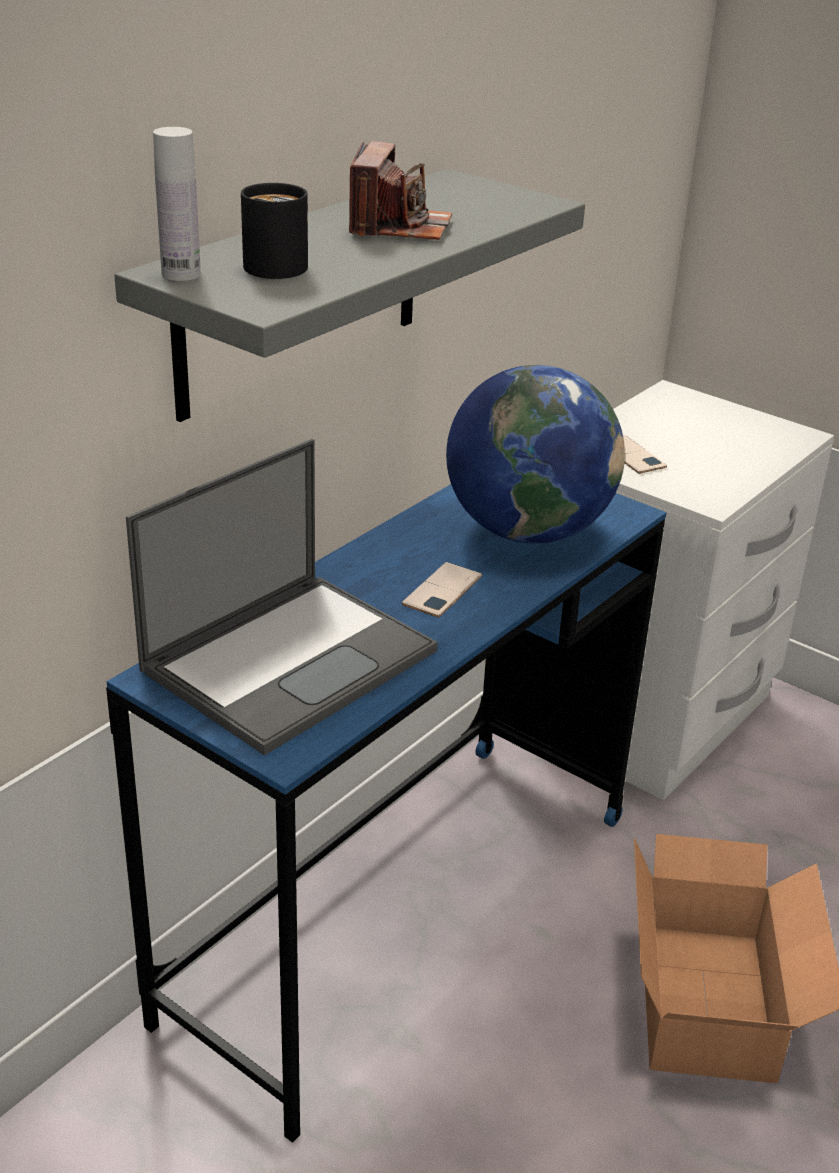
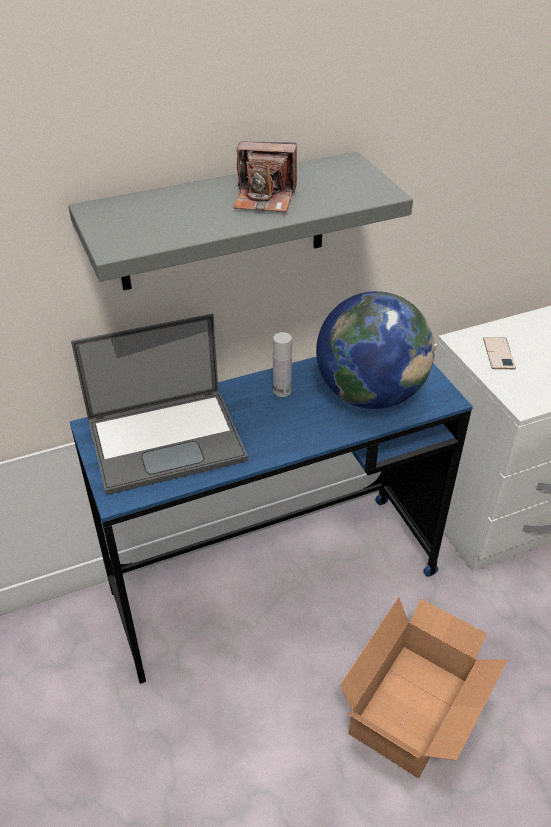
camera: 30 degrees right, 10 degrees up
white bottle [153,127,201,281] -> white bottle moved to [273,332,292,397]
black mug [241,183,308,279] -> none
camera [349,141,452,240] -> camera turned 60 degrees clockwise [233,141,297,212]
phone [402,562,482,617] -> none

